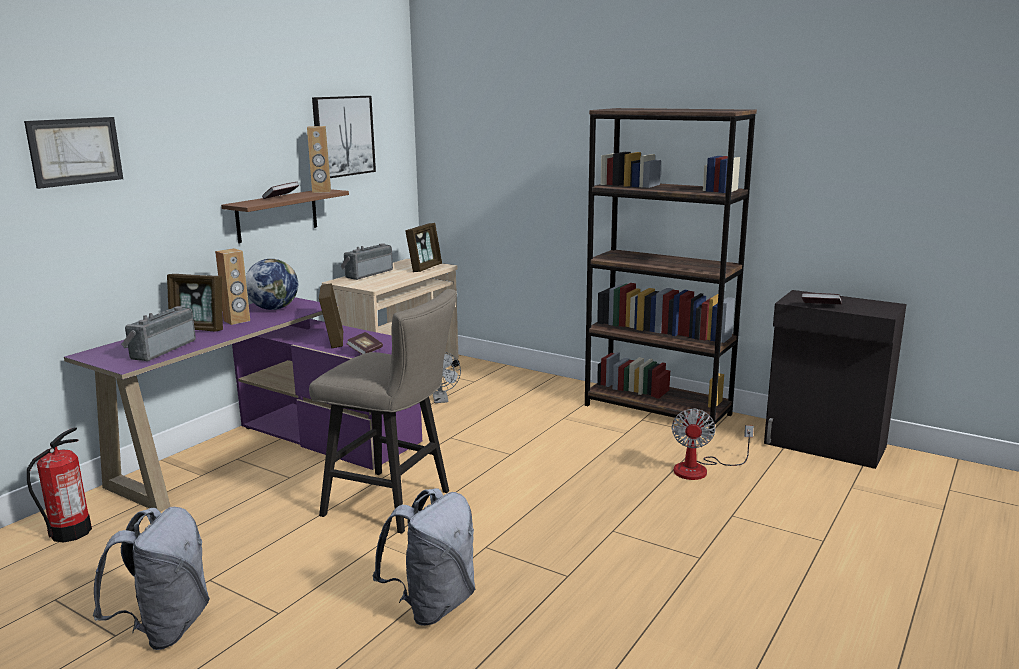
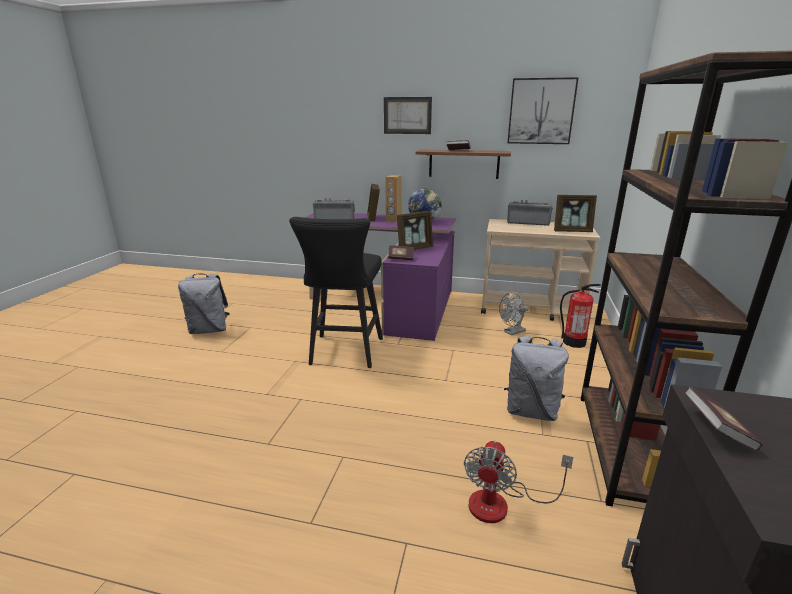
camera: 70 degrees right, 5 degrees up
picture [24,117,123,189] -> picture moved to [384,97,432,134]
fire extinguisher [27,427,92,543] -> fire extinguisher moved to [560,284,601,348]
brown speaker [307,126,331,193] -> none
beige stool [309,289,457,534] -> black stool [289,217,383,368]
grey backpack [372,488,475,626] -> grey backpack moved to [504,336,569,421]
fan [672,408,754,480] -> fan turned 60 degrees counterclockwise [464,441,573,523]

